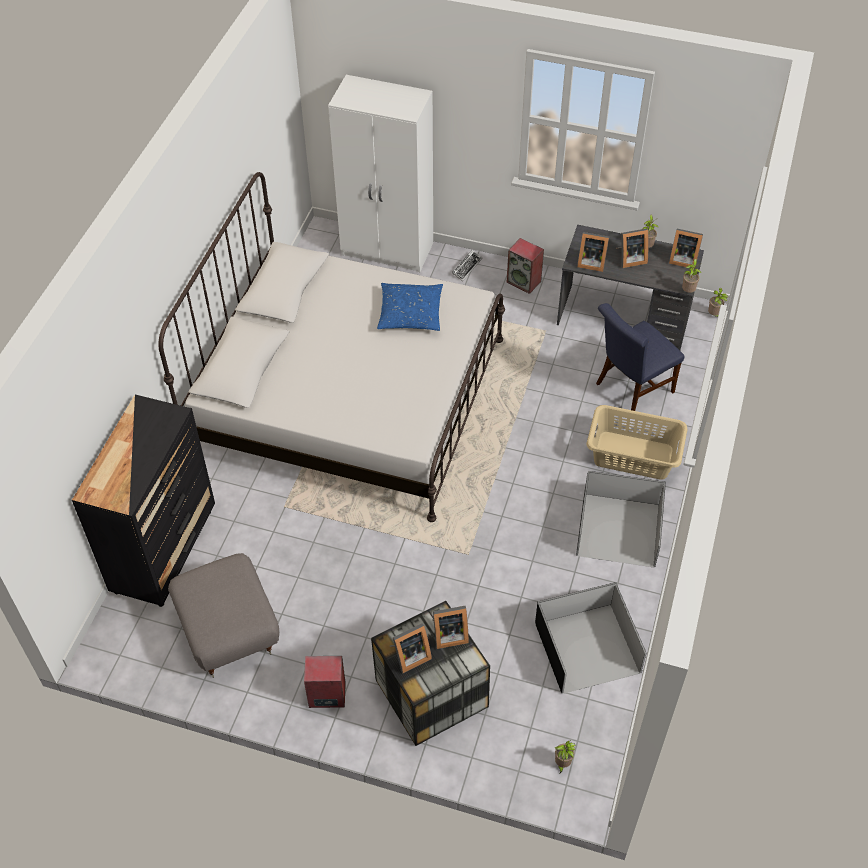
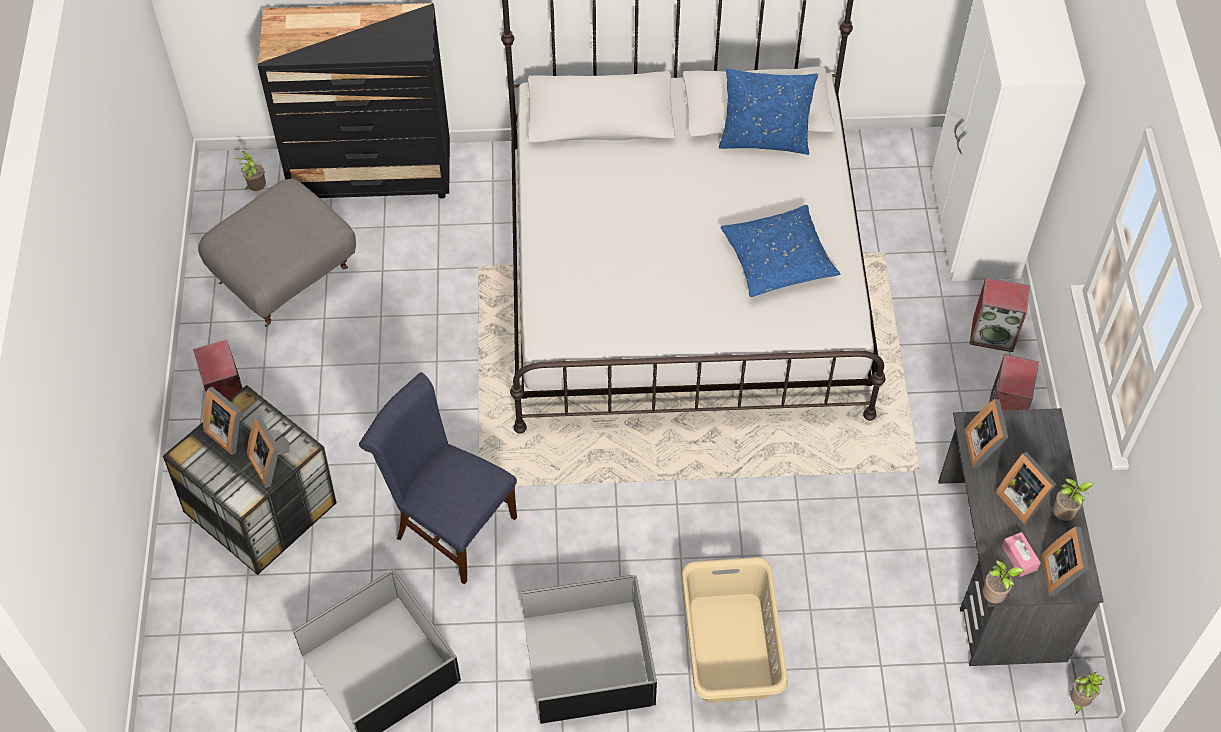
camera: 70 degrees right, 5 degrees up
keyboard [452,250,483,281] -> speaker [970,278,1030,352]
potted plant [555,740,576,773] -> potted plant moved to [235,151,266,191]
blue chair [596,303,685,411] -> blue chair moved to [359,372,517,584]
none -> blue pillow [719,68,818,155]
none -> pink tissue box [1002,532,1041,577]

